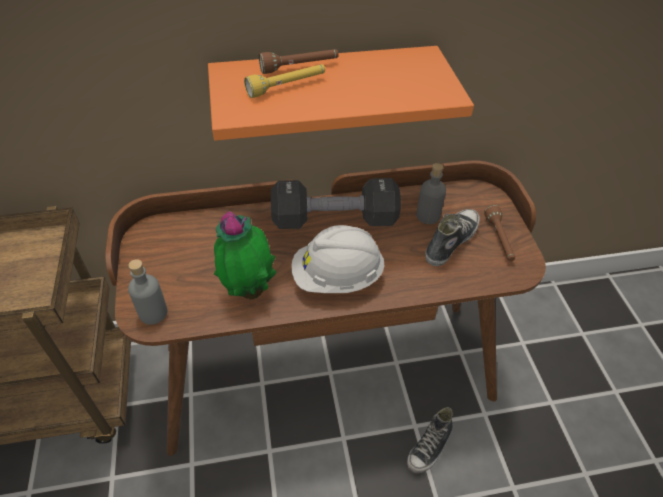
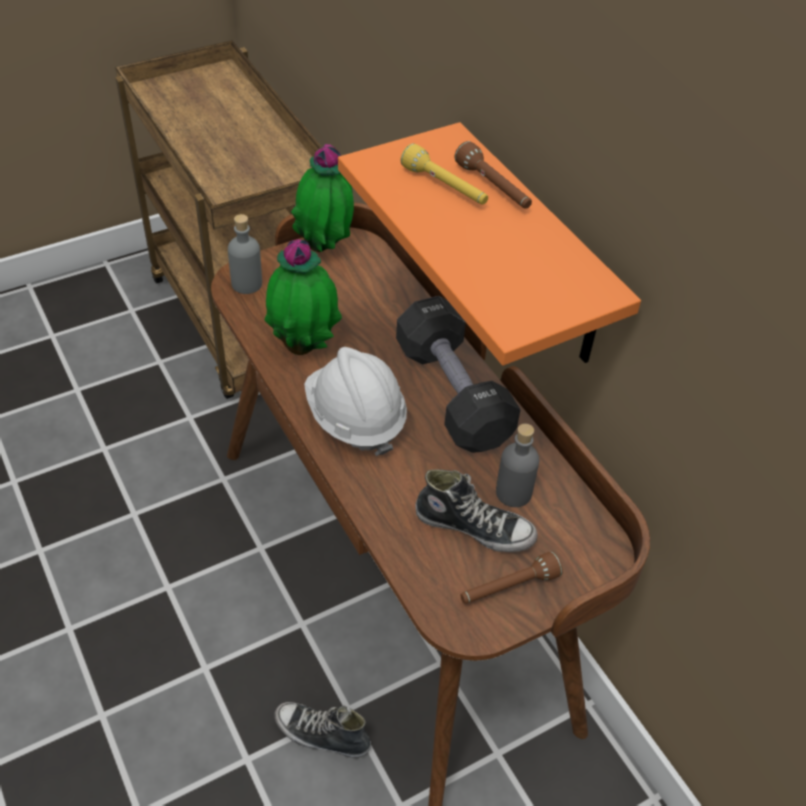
camera: 70 degrees right, 0 degrees up
none -> potted plant [291,144,354,252]

